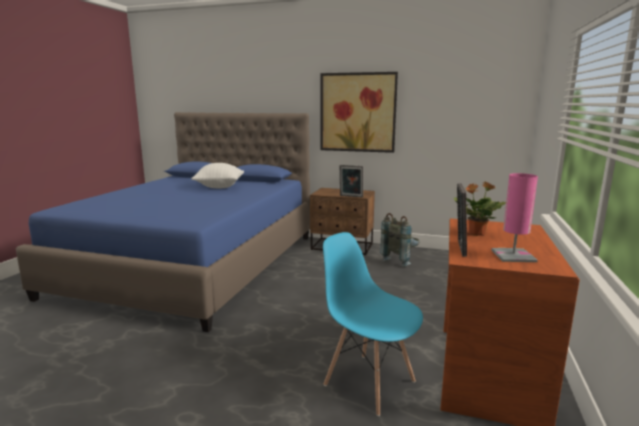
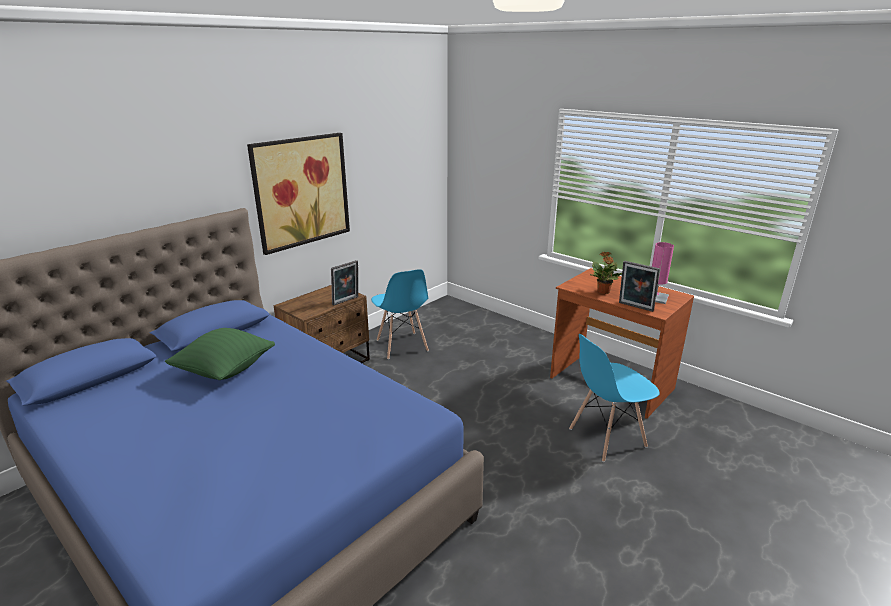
camera: 65 degrees left, 10 degrees up
white pillow [191,163,244,188] -> green pillow [165,328,275,380]
grey backpack [380,213,420,267] -> blue chair [371,269,429,359]

